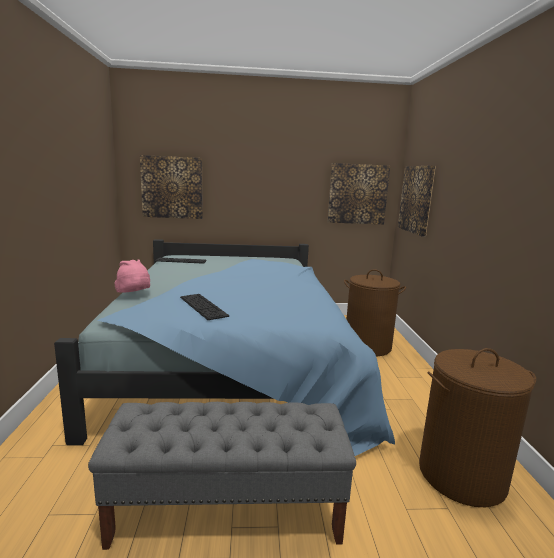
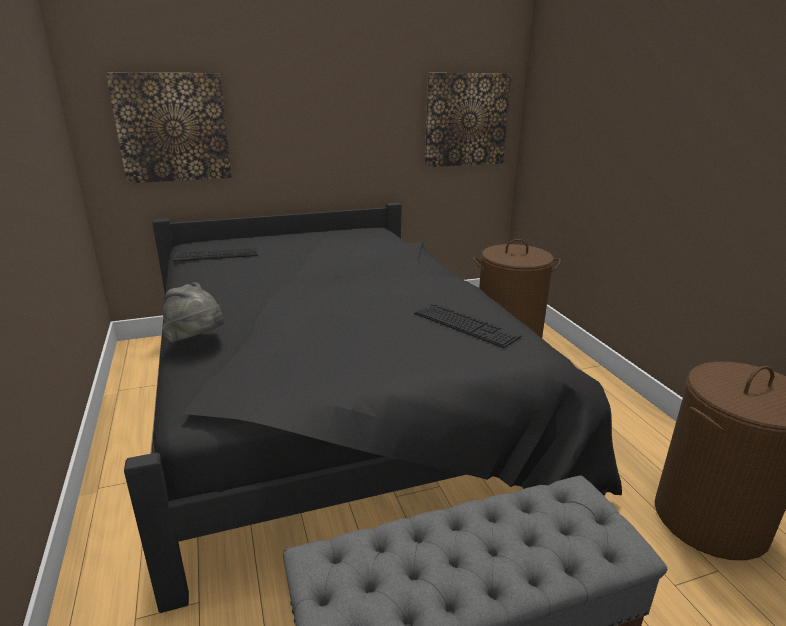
camera: 15 degrees left, 10 degrees up
blue bed [54,239,395,456] -> black bed [124,202,622,613]
pink hat [115,259,150,293] -> grey hat [162,282,224,344]
keyboard [180,294,229,320] -> keyboard moved to [414,303,522,348]
picture [398,165,436,237] -> none

